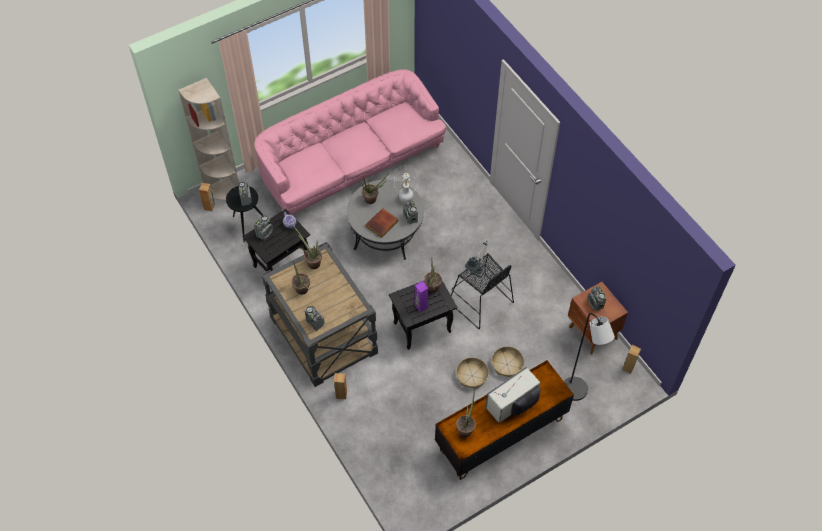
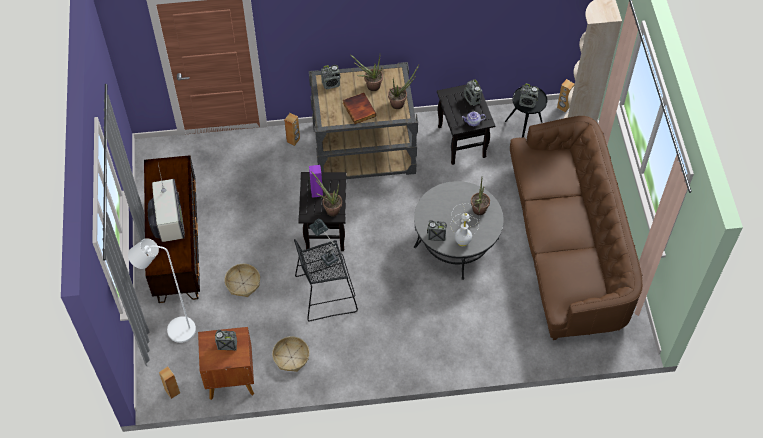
camera: 115 degrees right, 0 degrees up
pink sofa [254,69,446,216] -> brown sofa [510,116,643,340]
book [366,208,399,238] -> book moved to [343,93,376,124]
basket [456,357,489,389] -> basket moved to [272,336,309,372]
potted plant [456,388,476,437] -> none
black floor lamp [564,313,615,401] -> white floor lamp [128,238,196,343]

